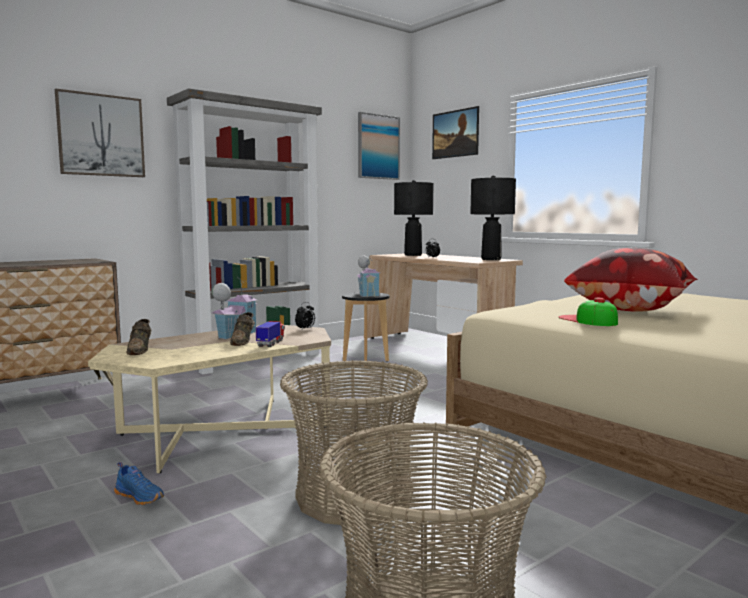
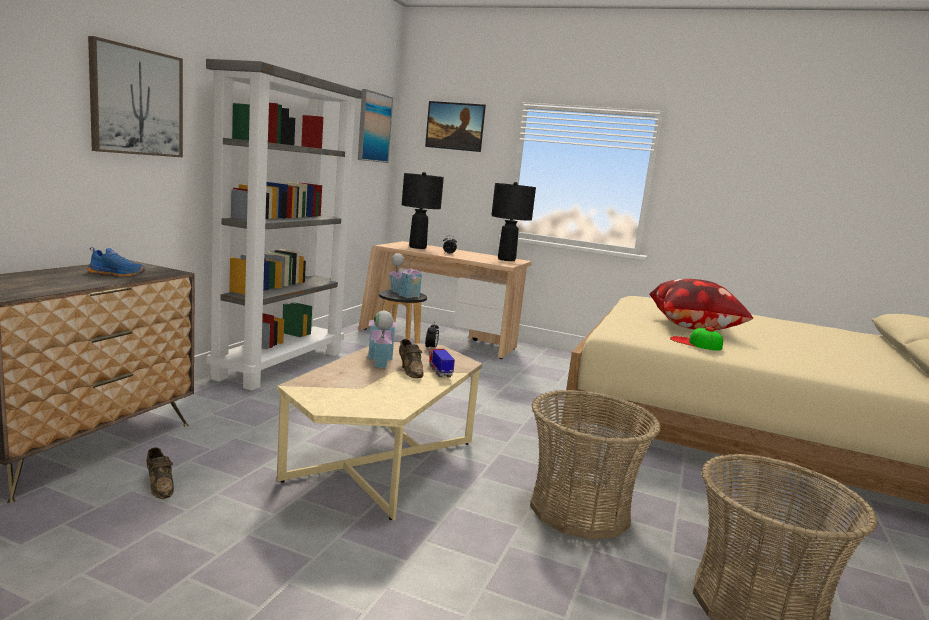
camera: 30 degrees left, 5 degrees up
blue shoe [114,462,164,505] -> blue shoe moved to [88,247,145,277]
brown shoe [126,319,152,355] -> brown shoe moved to [146,447,174,499]

